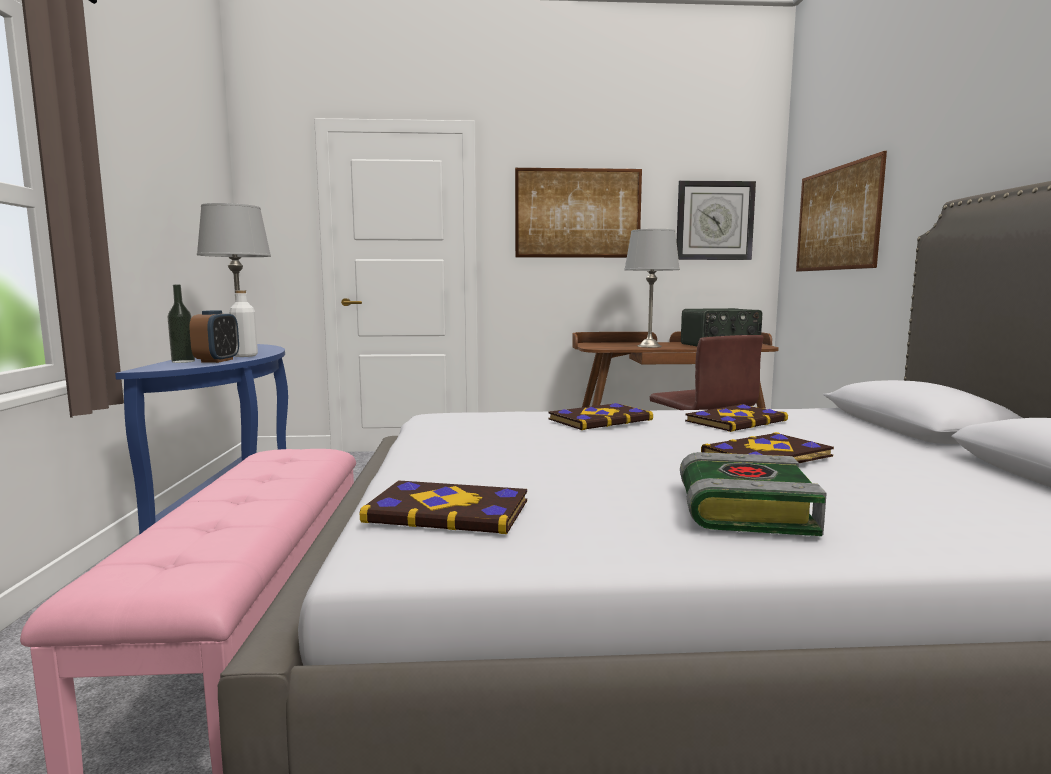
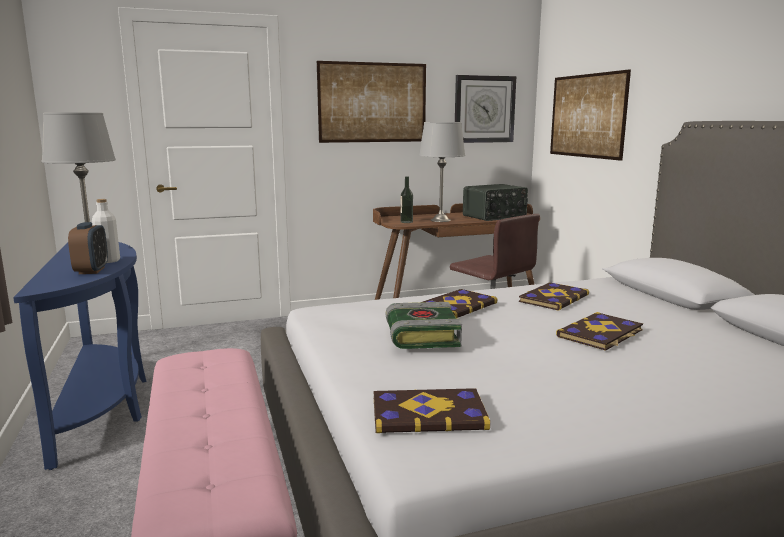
camera: 15 degrees left, 5 degrees up
bottle [168,285,195,363] -> bottle moved to [401,176,413,223]
book [680,452,827,536] -> book moved to [385,302,462,349]

